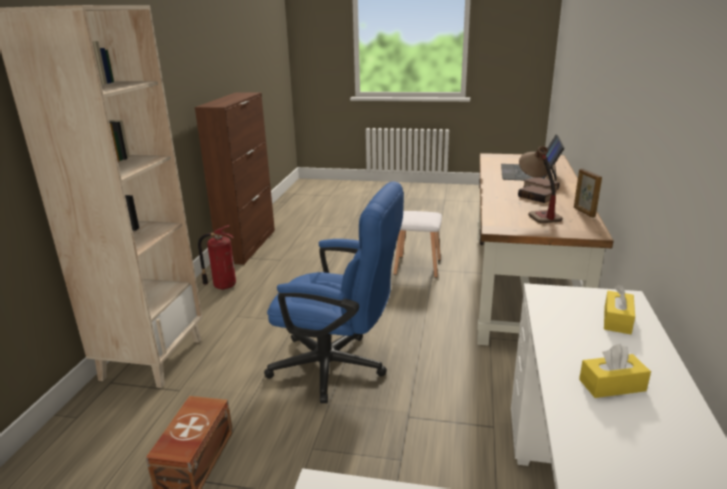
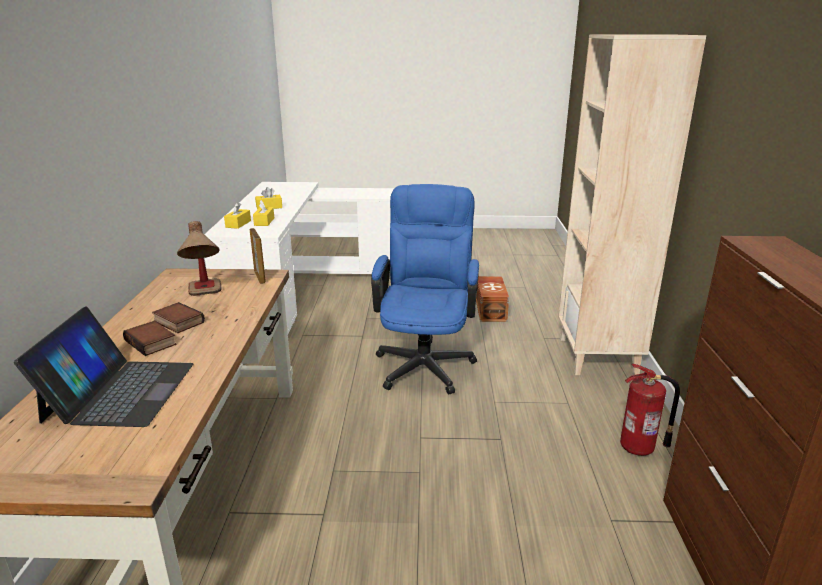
camera: 170 degrees right, 0 degrees up
blue office chair [264,181,404,403] -> blue office chair turned 90 degrees clockwise [371,184,479,394]
white stool [394,211,442,278] -> none
picture frame [574,168,602,218] -> picture frame moved to [250,228,266,284]
none -> yellow tissue box [253,200,274,226]

